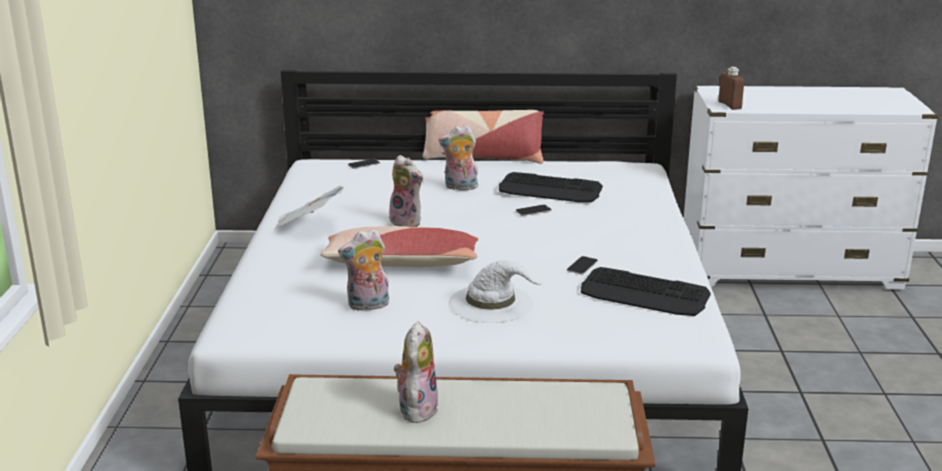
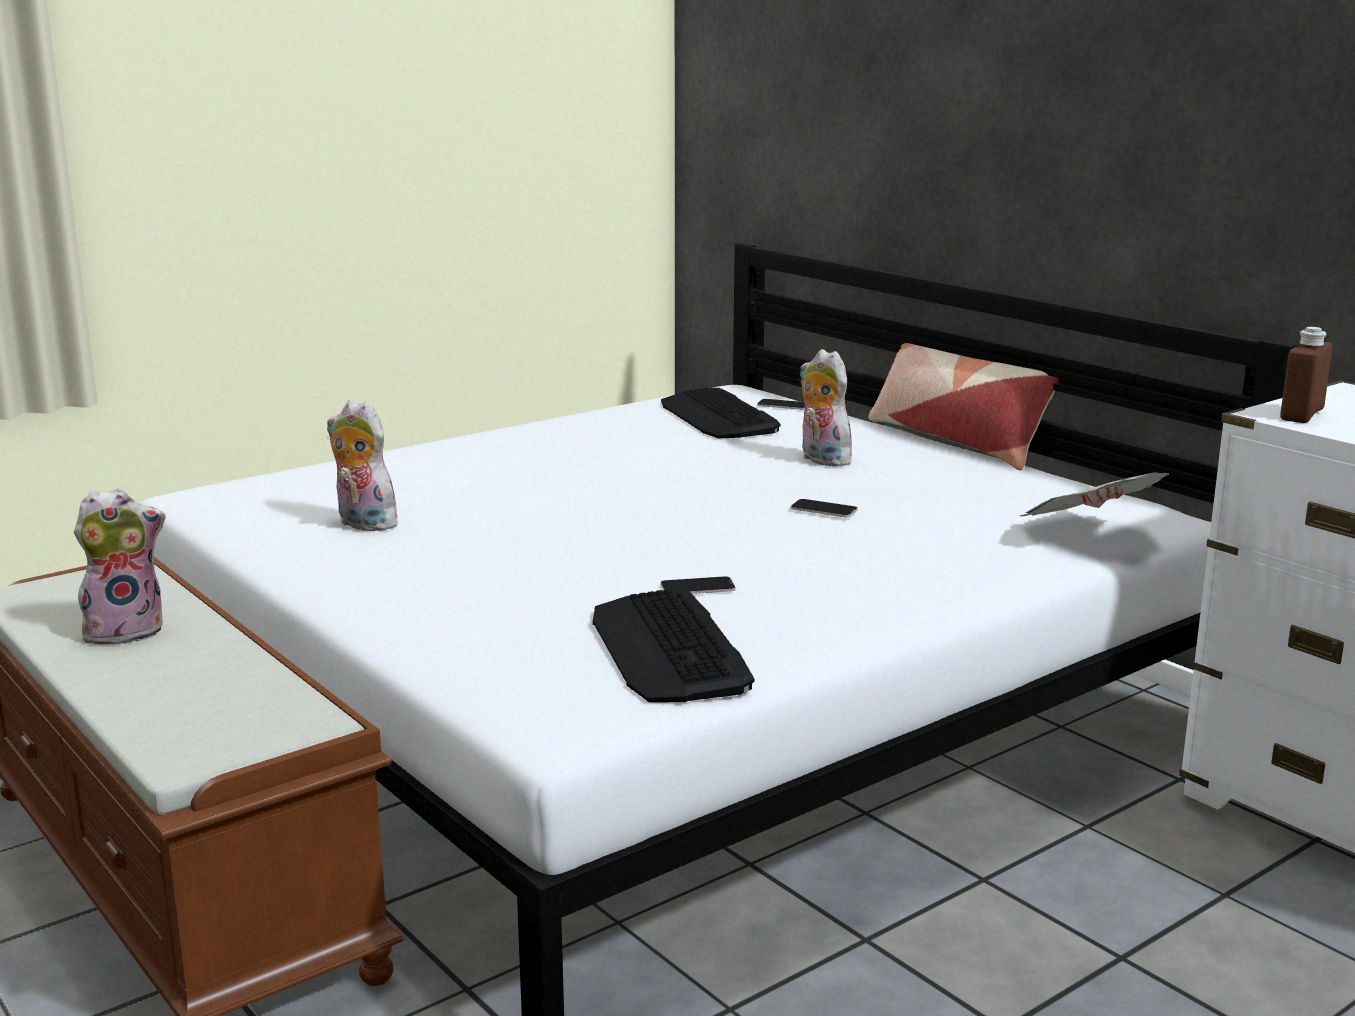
camera: 50 degrees right, 5 degrees down
newspaper [275,186,344,229] -> newspaper moved to [1020,472,1169,516]
pillow [320,226,479,267] -> none
plush toy [389,155,423,227] -> none
white hat [448,260,541,323] -> none
keyboard [499,172,603,202] -> keyboard moved to [661,387,781,439]

